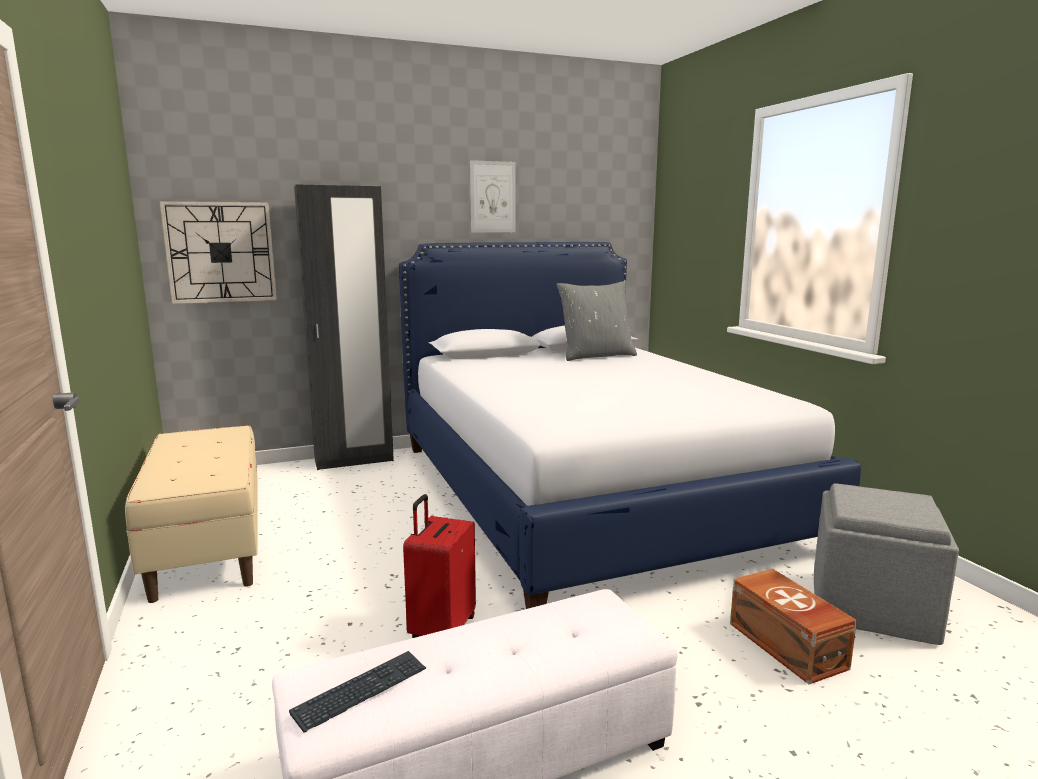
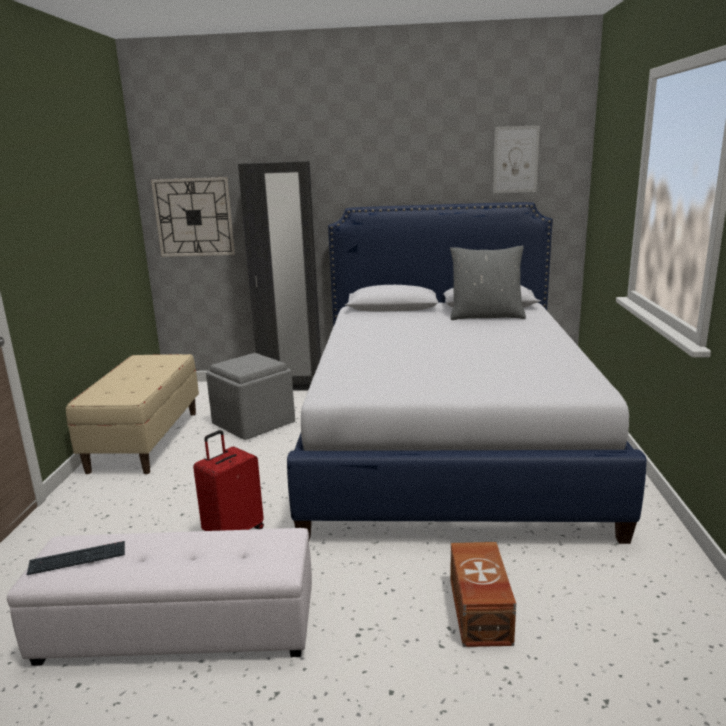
camera: 25 degrees right, 5 degrees up
picture [470,160,516,232] -> picture moved to [493,125,540,193]
grey ottoman [814,483,959,645] -> grey ottoman moved to [206,353,295,440]

